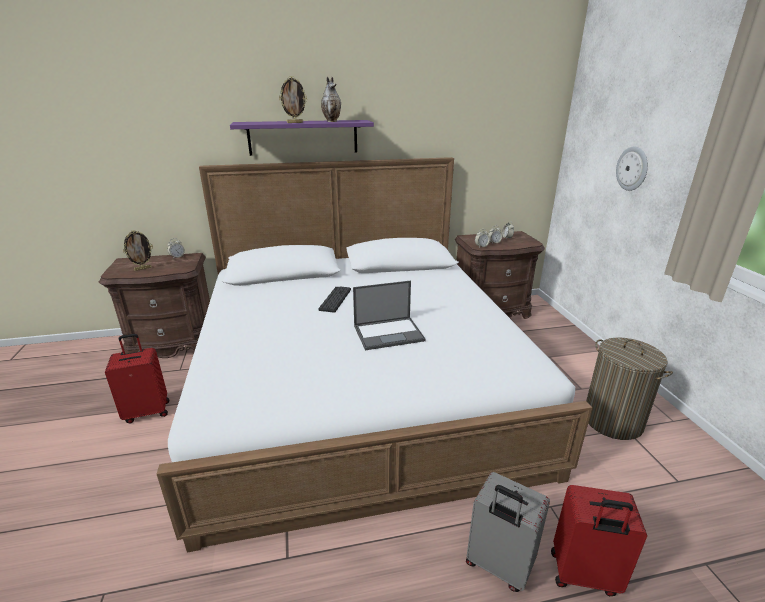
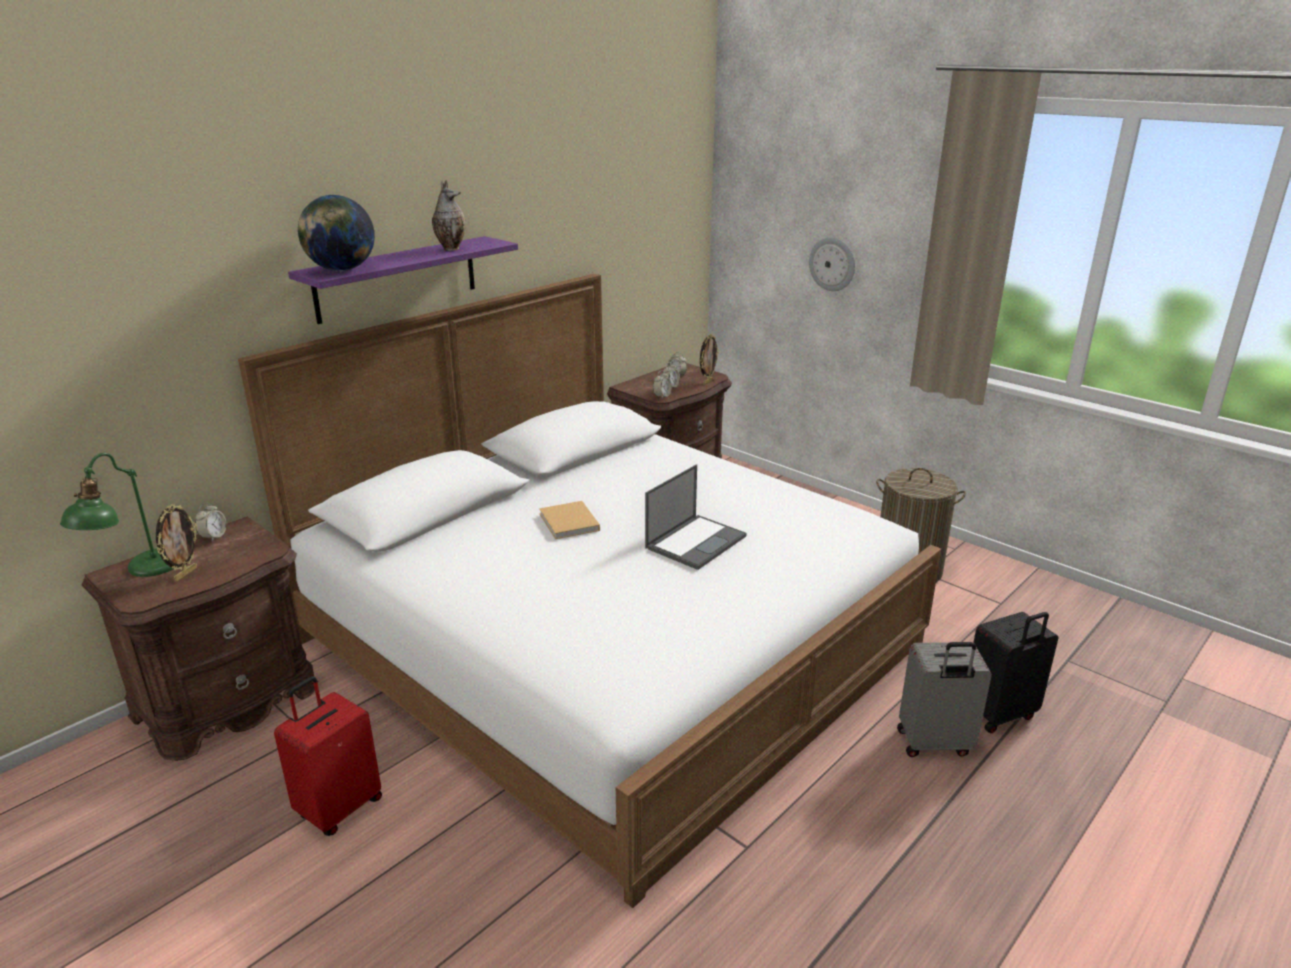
camera: 35 degrees left, 0 degrees up
picture frame [279,76,307,123] -> picture frame moved to [700,334,719,385]
keyboard [318,286,351,313] -> beige book [539,501,600,539]
red suitcase [551,485,647,596] -> black suitcase [973,612,1058,733]
none -> green table lamp [60,453,173,577]
none -> globe [298,195,375,271]

